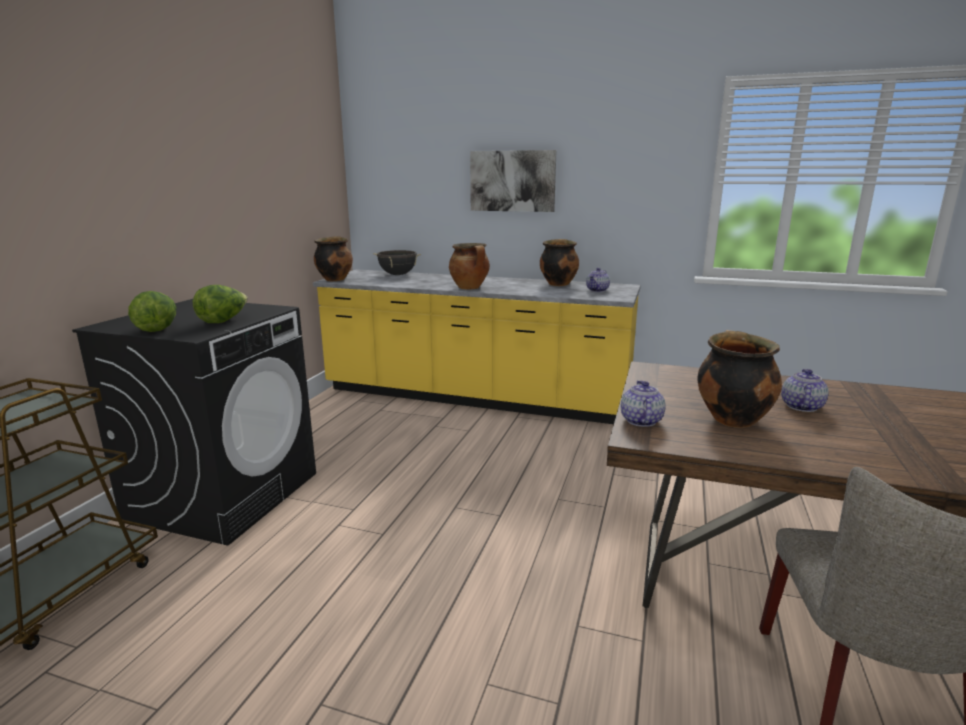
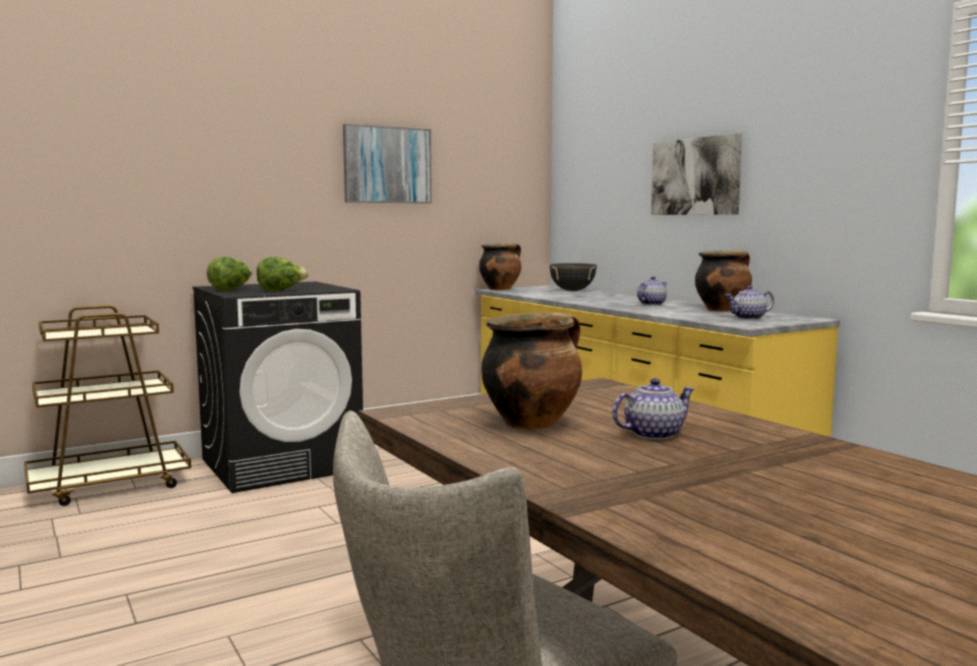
camera: 40 degrees right, 10 degrees down
cooking pot [449,243,490,289] -> none
teapot [621,380,666,427] -> teapot moved to [637,276,667,305]
none -> picture [343,124,432,204]

